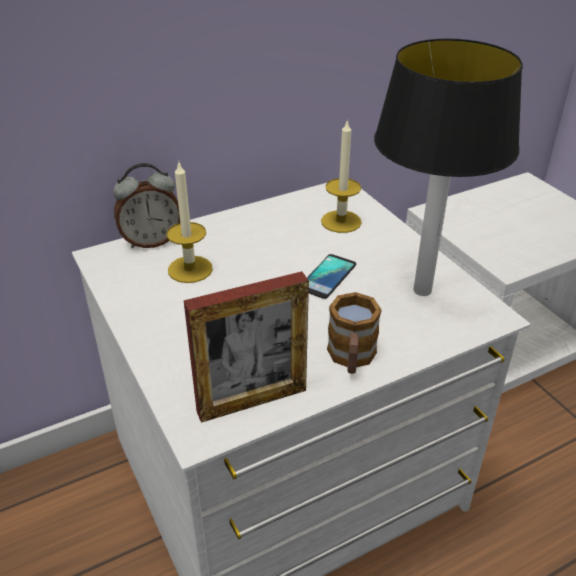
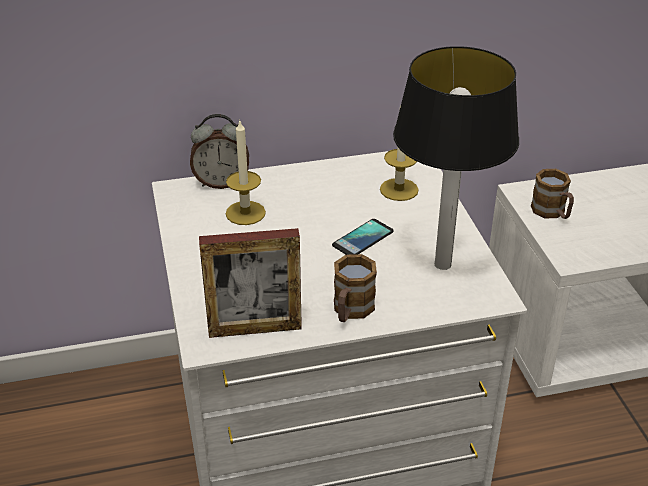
camera: 15 degrees right, 0 degrees up
none -> mug [531,169,574,219]

